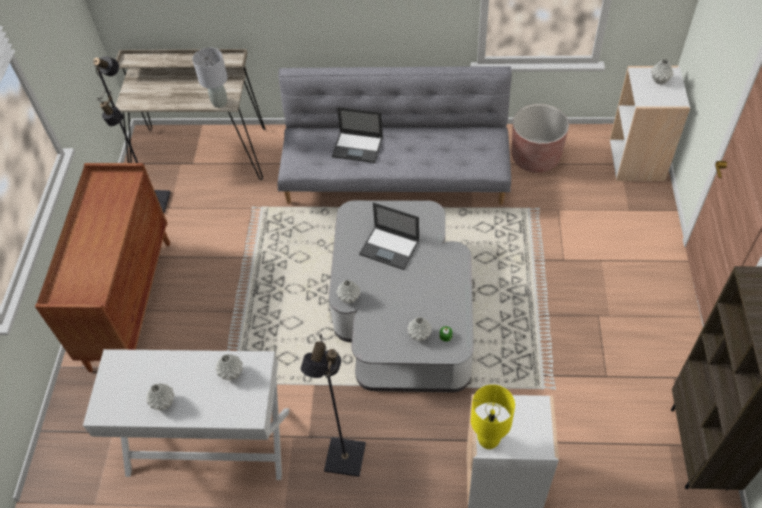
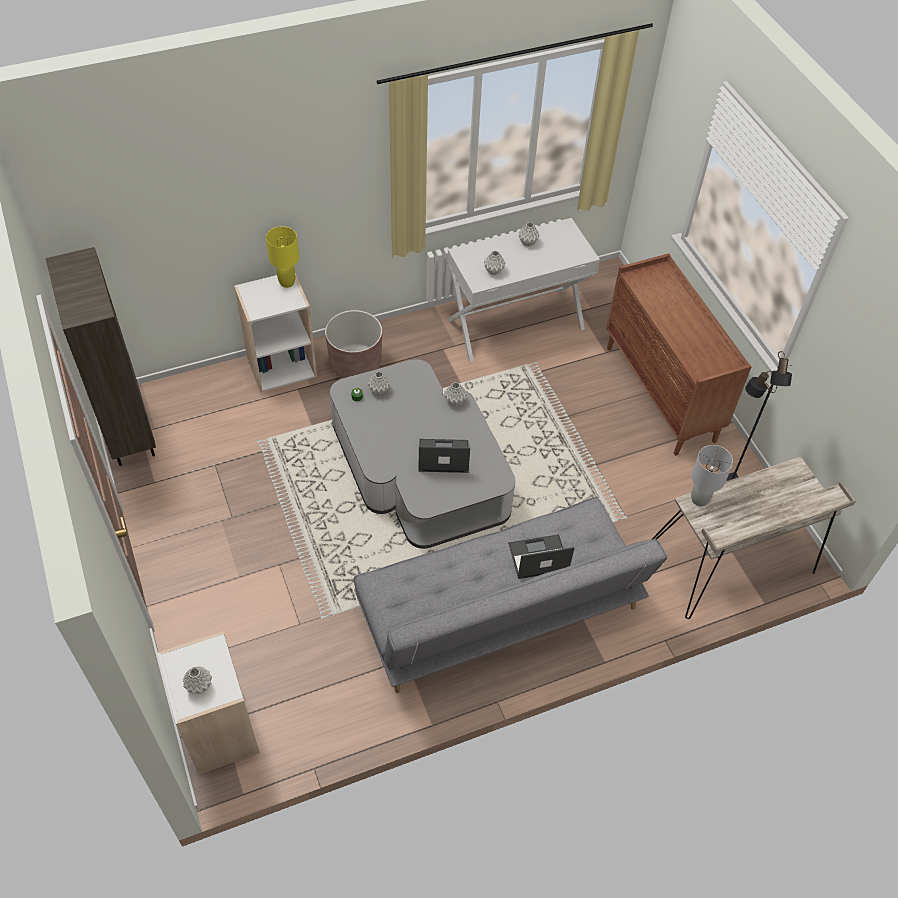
camera: 150 degrees right, 0 degrees up
black floor lamp [301,334,366,477] -> none
brown planter [512,104,569,173] -> brown planter moved to [325,310,382,378]

